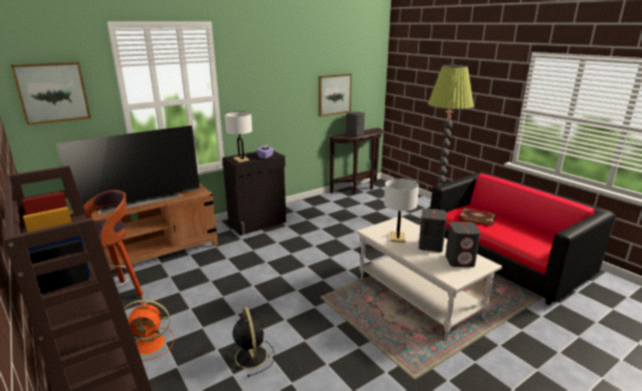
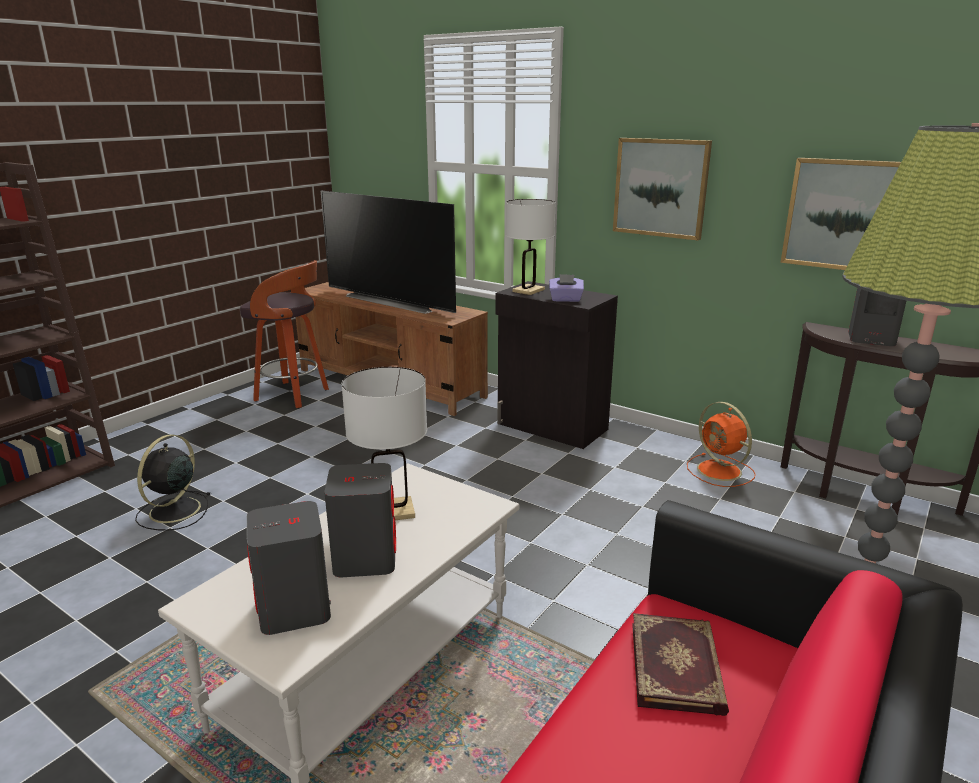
camera: 70 degrees right, 0 degrees up
picture [11,62,91,125] -> picture moved to [613,138,712,240]
orange fan [124,300,174,361] -> orange fan moved to [687,402,756,487]
black fan [226,307,275,377] -> black fan turned 150 degrees clockwise [135,434,211,531]

